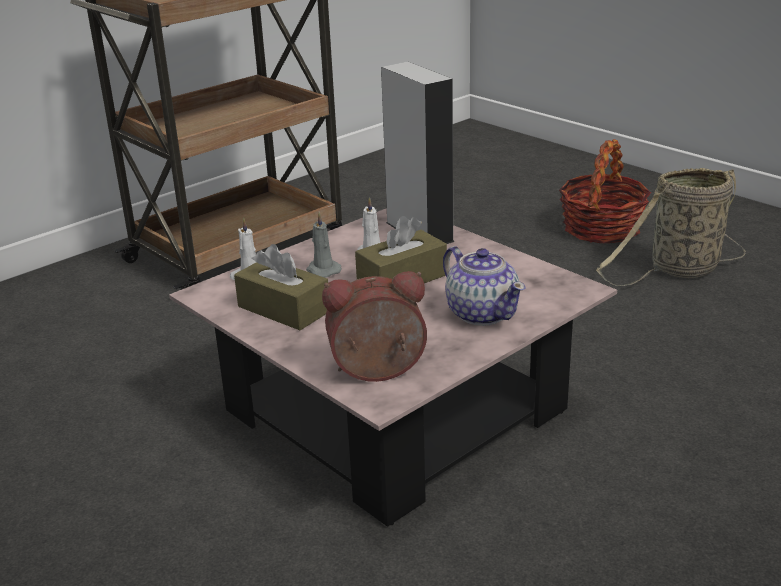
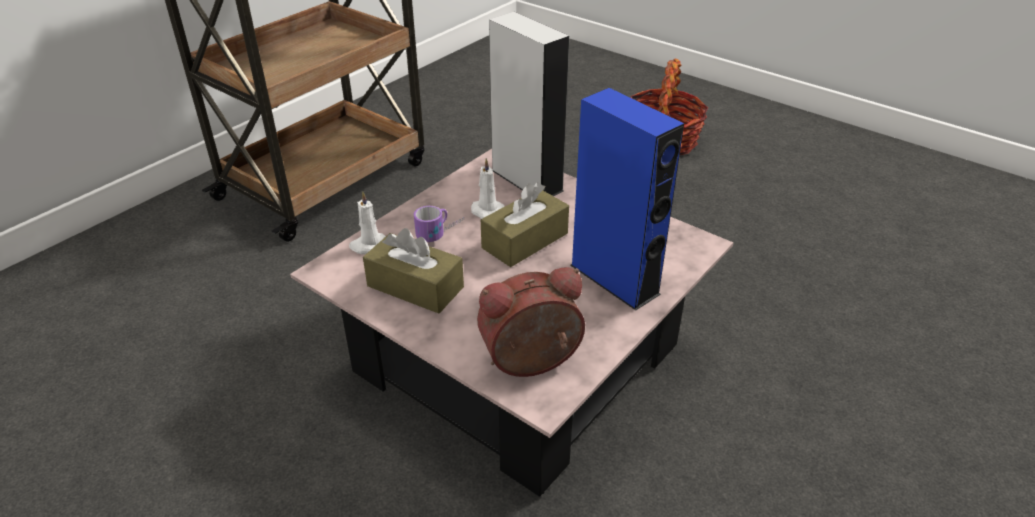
camera: 10 degrees left, 10 degrees up
grey candle [306,212,342,278] -> mug [414,206,464,242]
teapot [443,246,526,326] -> blue speaker [570,88,684,310]
basket [596,168,746,286] -> none

